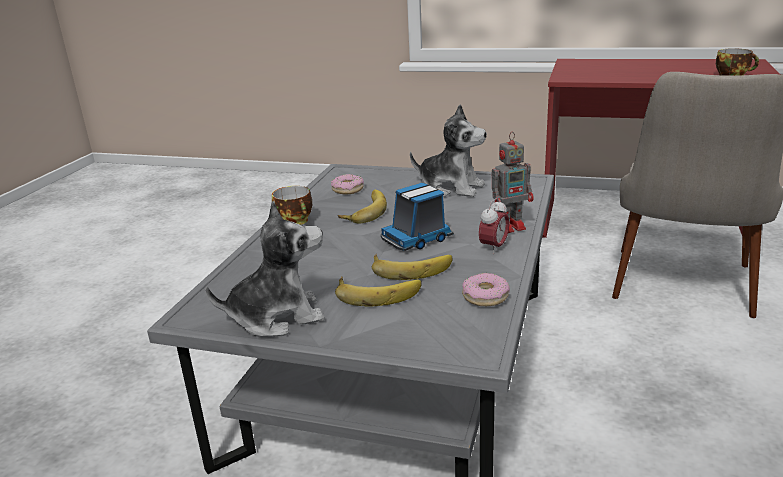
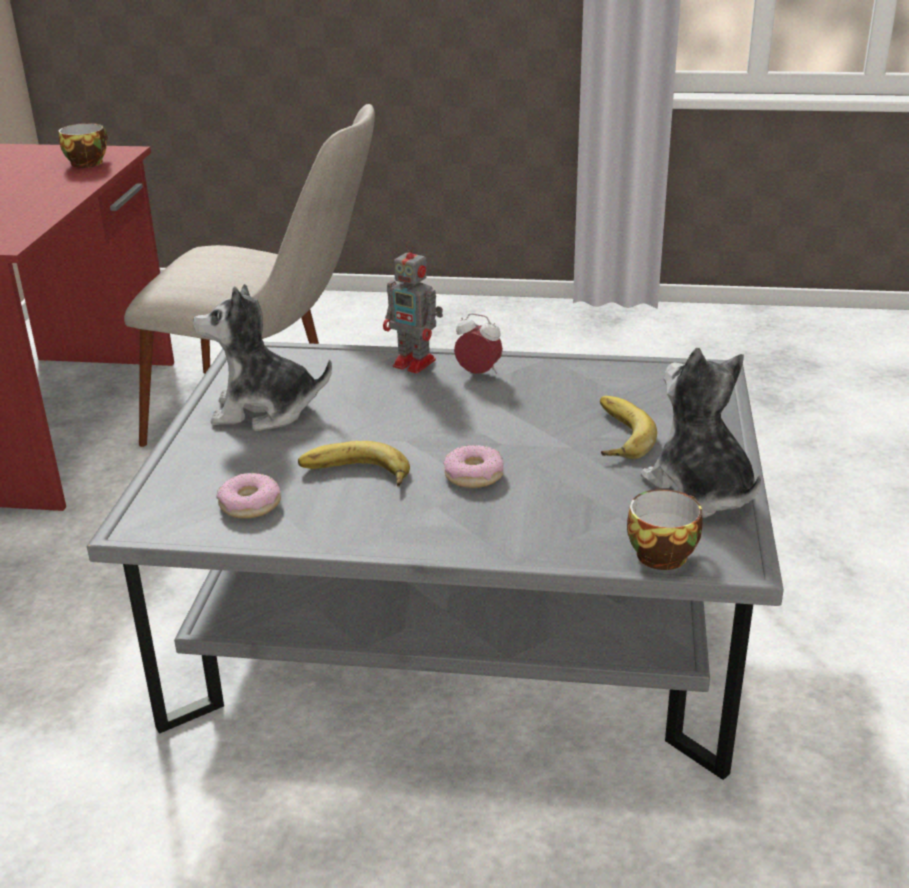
camera: 100 degrees left, 5 degrees up
cup [272,186,312,225] -> cup moved to [627,489,702,570]
banana [372,254,452,280] -> none
toy truck [381,183,454,251] -> none
plush toy [410,105,487,197] -> plush toy turned 105 degrees counterclockwise [193,284,332,431]
donut [462,273,510,306] -> donut moved to [443,445,504,488]
toy robot [491,132,534,233] -> toy robot turned 150 degrees clockwise [383,241,443,373]

